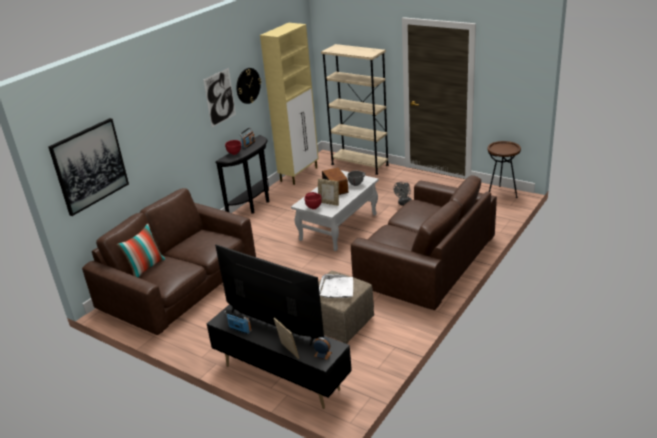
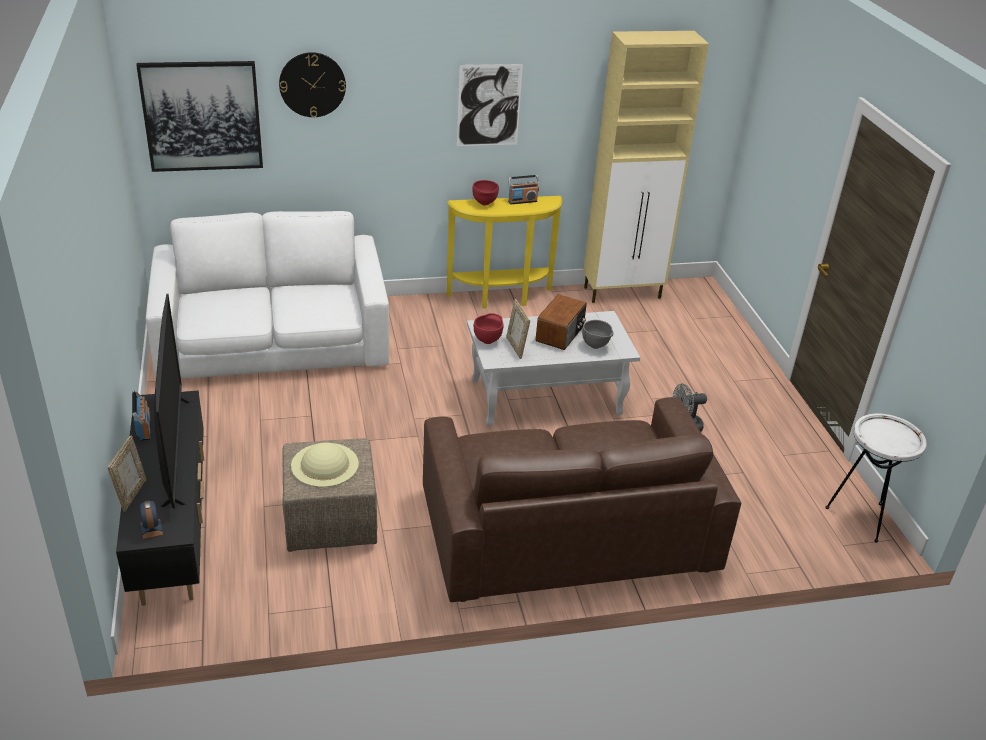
camera: 40 degrees right, 5 degrees up
brown sofa [82,188,256,335] -> white sofa [146,211,389,379]
pillow [117,224,165,278] -> none
black console table [215,135,269,214] -> yellow console table [447,196,562,308]
wall clock [236,68,261,104] -> wall clock moved to [279,52,346,118]
white tray [319,274,353,298] -> beige hat [291,442,359,487]
beige bookcase [321,44,389,175] -> none
brown side table [487,141,521,198] -> white side table [825,413,927,543]

